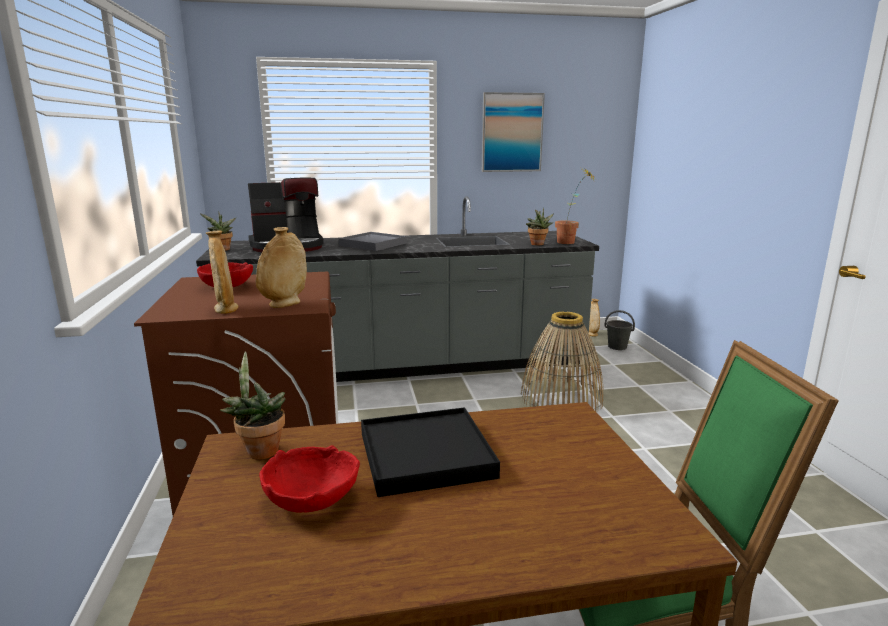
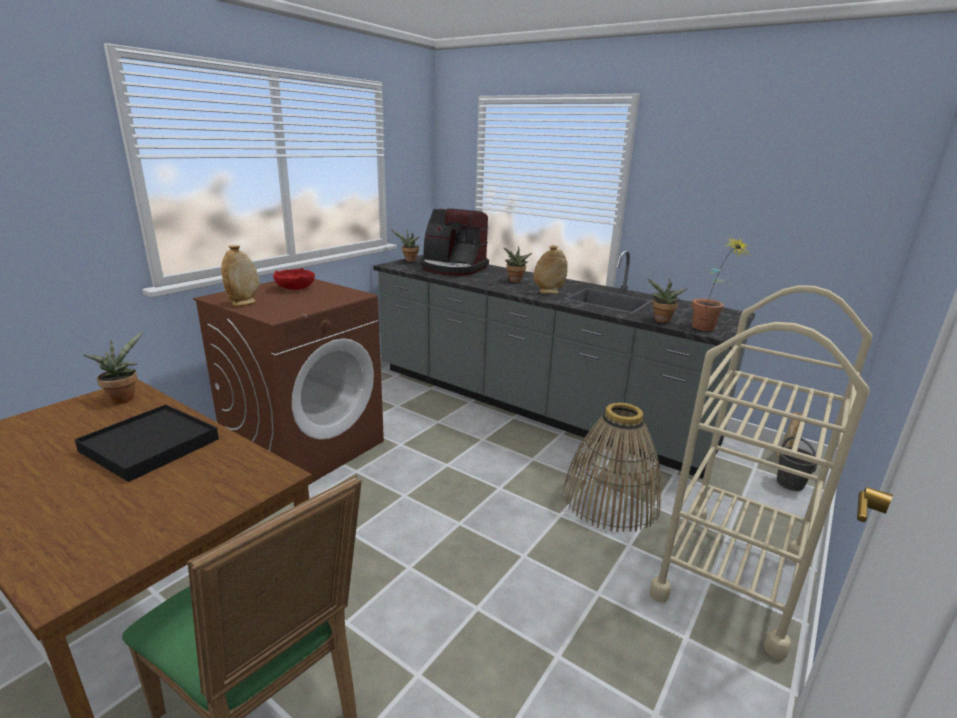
camera: 45 degrees right, 5 degrees up
beige vase [255,227,307,308] -> beige vase moved to [533,245,568,294]
red bowl [259,445,360,512] -> none
grey tray [339,232,407,251] -> potted plant [504,246,532,282]
picture [482,92,545,172] -> none
none -> beige cart [649,285,872,660]

